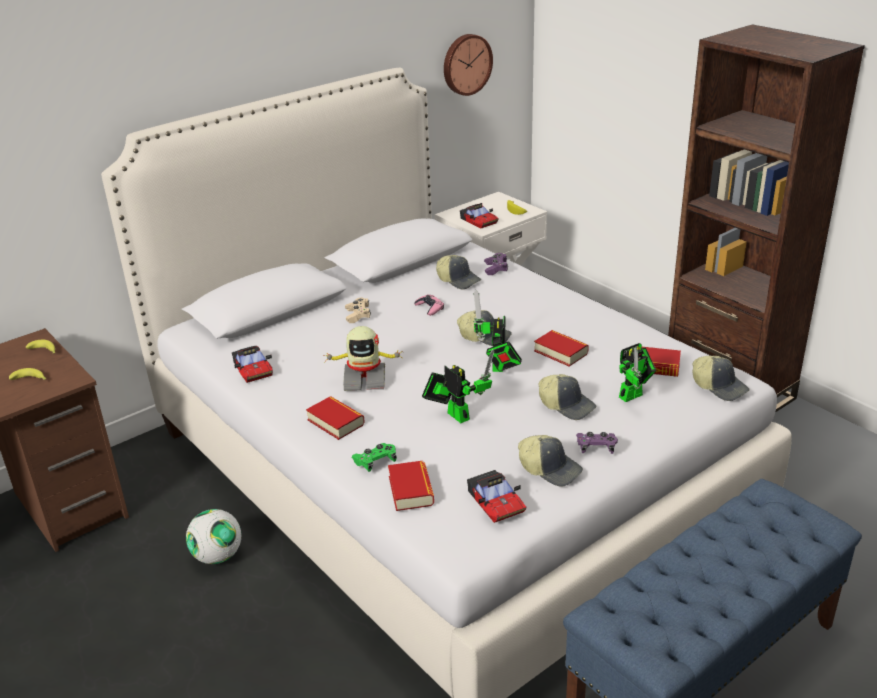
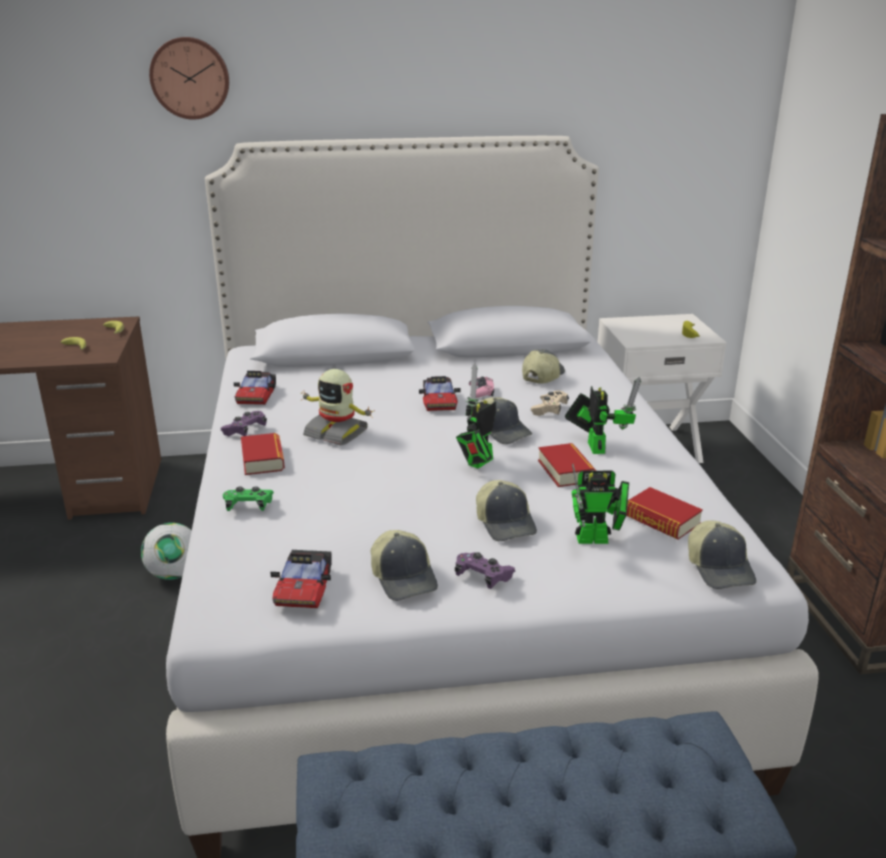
camera: 30 degrees right, 5 degrees down
beige game controller [345,298,371,323] -> beige game controller moved to [531,391,569,416]
book [388,461,434,511] -> none
toy robot [422,350,494,423] -> toy robot moved to [565,377,641,454]
cap [436,255,481,290] -> cap turned 135 degrees counterclockwise [522,349,565,384]
wall clock [444,34,493,96] -> wall clock moved to [149,37,229,120]
toy car [460,203,499,229] -> toy car moved to [419,376,460,411]
purple game controller [484,253,508,275] -> purple game controller moved to [221,411,267,436]

